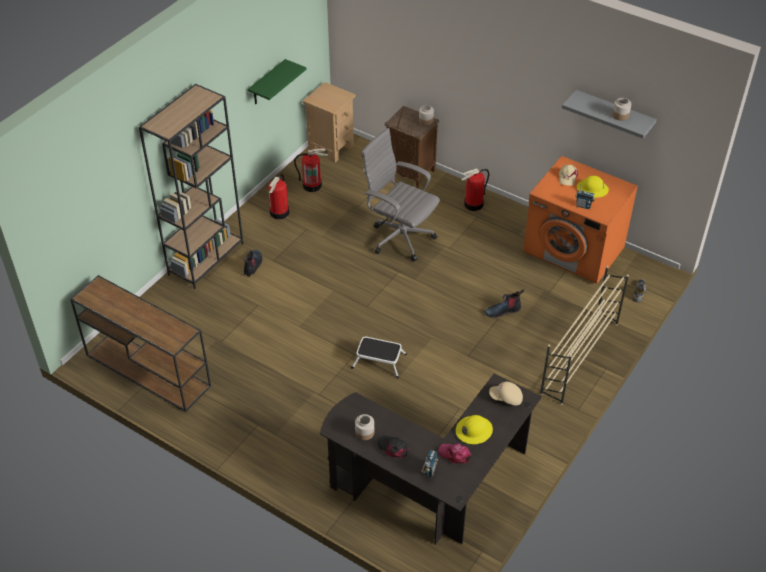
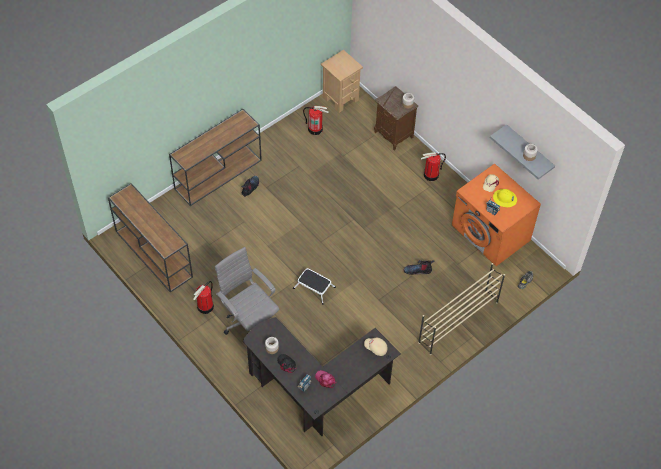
camera: 15 degrees right, 10 degrees up
bookcase [139,84,244,289] -> brown console table [169,109,262,206]
green shelf [248,59,307,104] -> none
fire extinguisher [268,174,289,219] -> fire extinguisher moved to [193,281,214,314]
grey office chair [361,128,440,261] -> grey office chair moved to [215,247,279,335]
yellow hard hat [456,415,493,444] -> none

